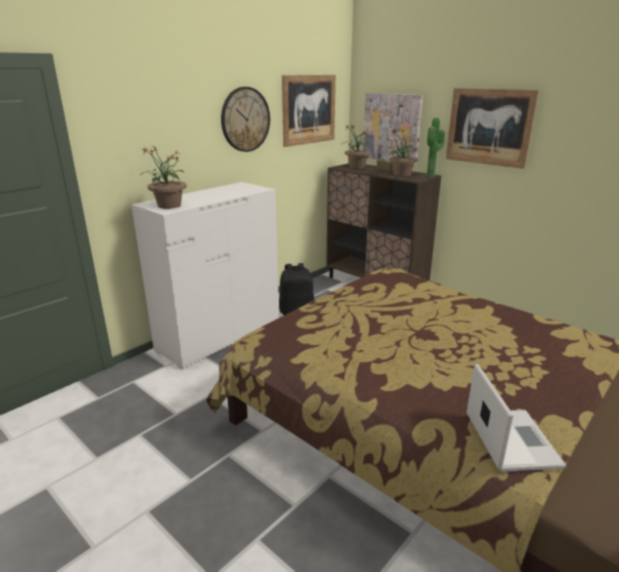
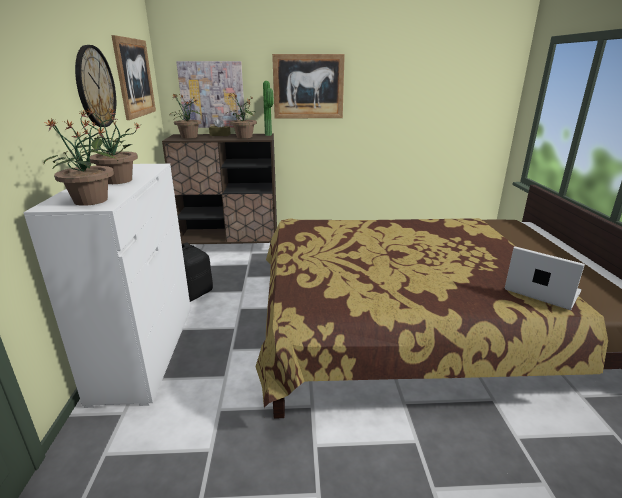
camera: 45 degrees left, 0 degrees up
none -> potted plant [74,109,140,184]

